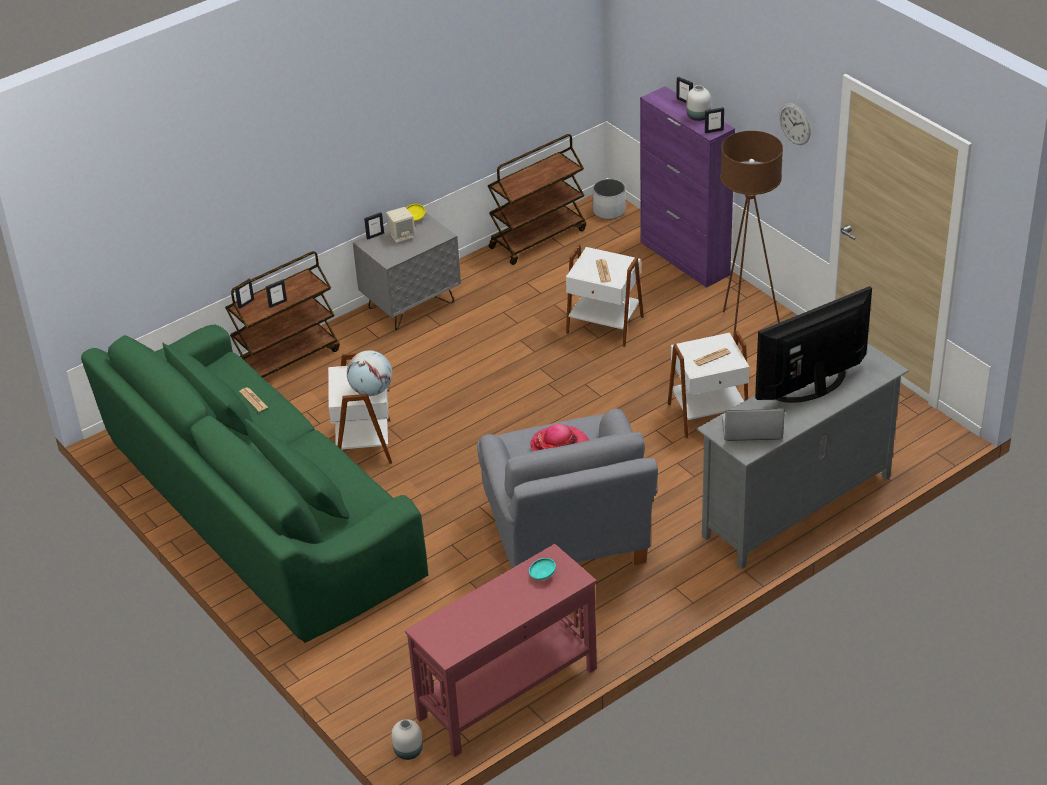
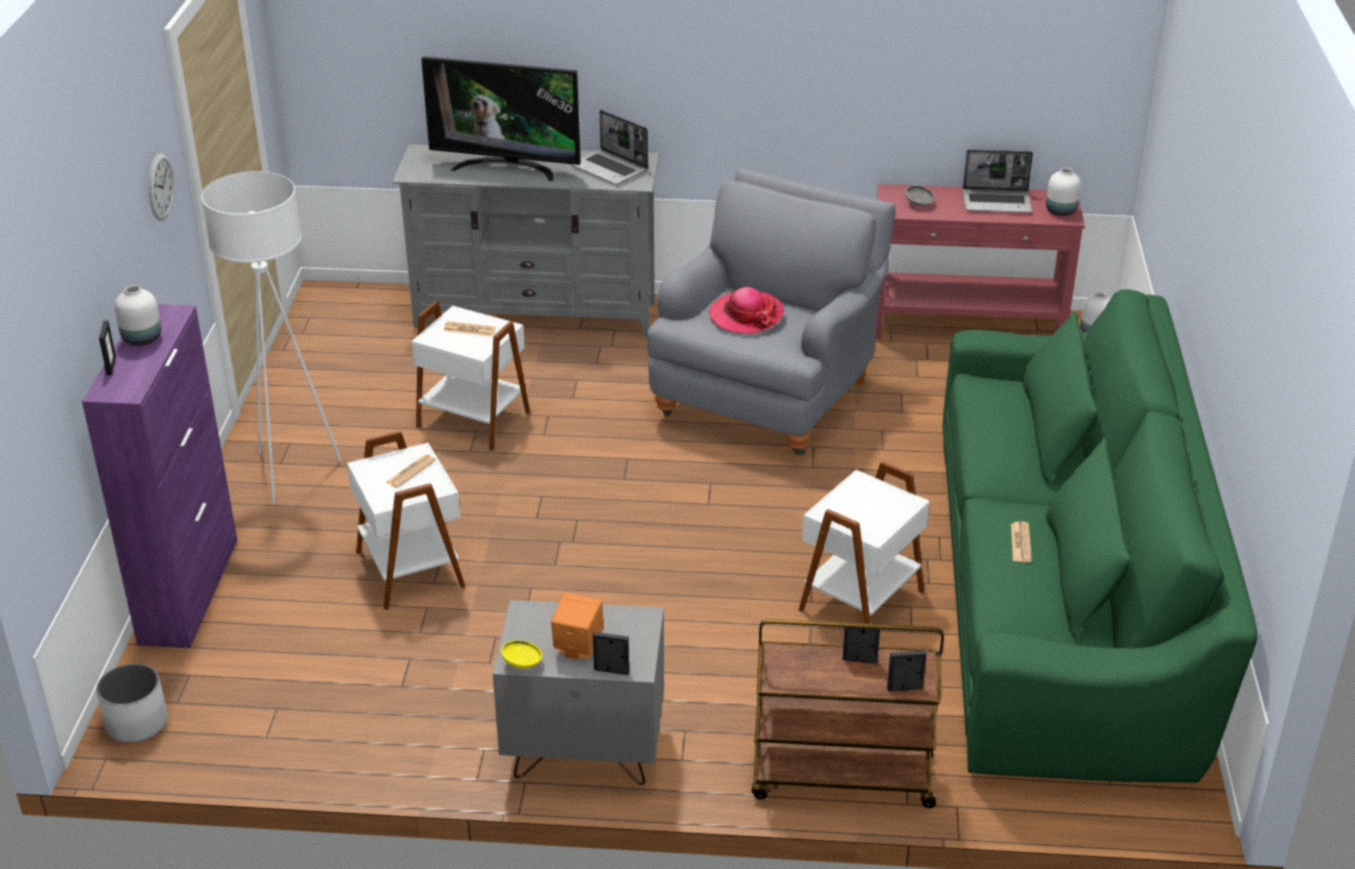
camera: 140 degrees left, 5 degrees down
globe [347,350,392,396] -> none
beige speaker [386,207,415,243] -> orange speaker [551,593,604,660]
brown cart [488,134,586,265] -> none
turquoise bowl [529,558,556,580] -> grey bowl [905,185,934,206]
picture frame [705,107,724,133] -> none
brown floor lamp [720,131,783,339] -> white floor lamp [201,171,342,504]
none -> laptop [963,149,1033,213]
none -> white vase [1046,168,1081,216]

